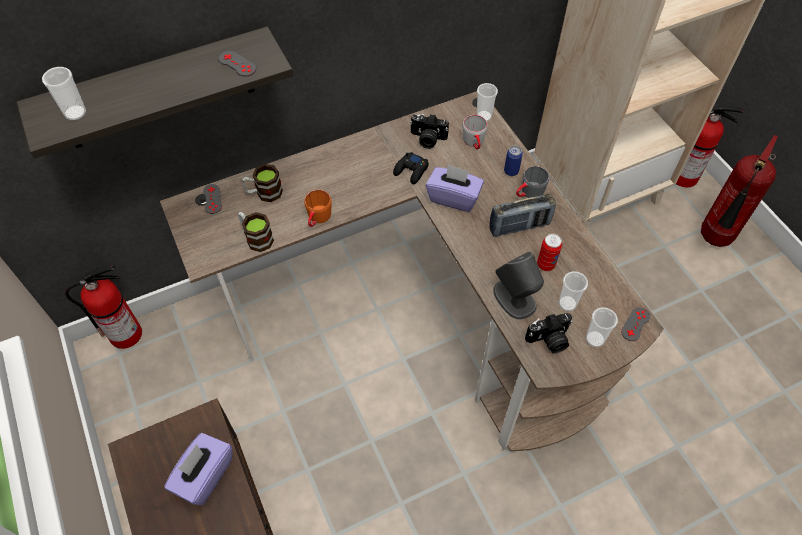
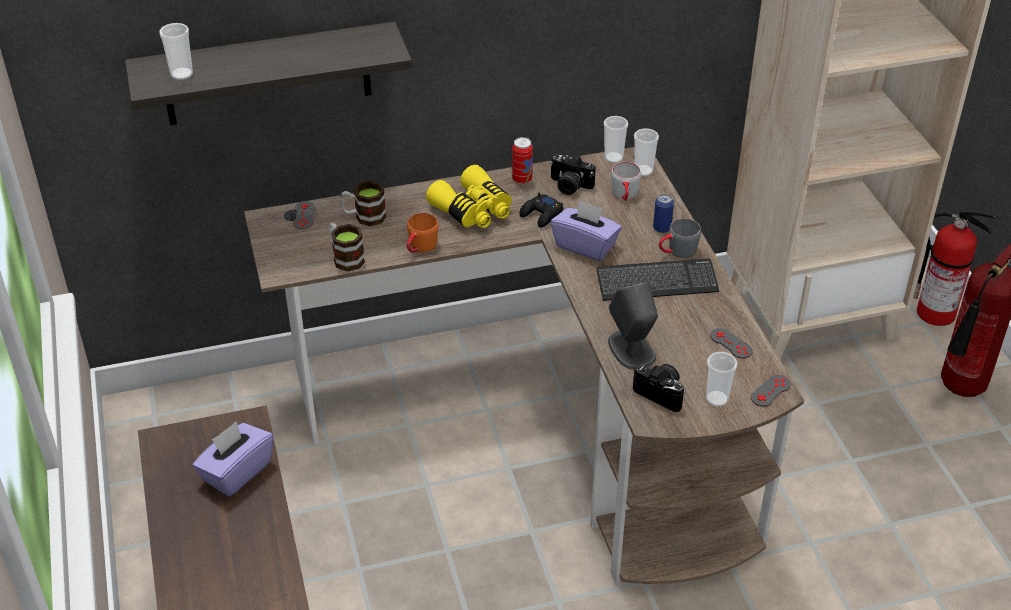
camera: 10 degrees right, 15 degrees down
fire extinguisher [65,265,142,349] -> none
grey game controller [219,51,256,77] -> grey game controller moved to [710,328,753,359]
radio [489,194,556,237] -> keyboard [596,258,719,301]
camera [525,313,573,353] -> camera turned 135 degrees counterclockwise [633,364,686,412]
can [537,233,562,271] -> can moved to [512,137,533,184]
cup [558,271,588,311] -> cup moved to [604,116,628,163]
none -> yellow binoculars [426,165,512,228]

